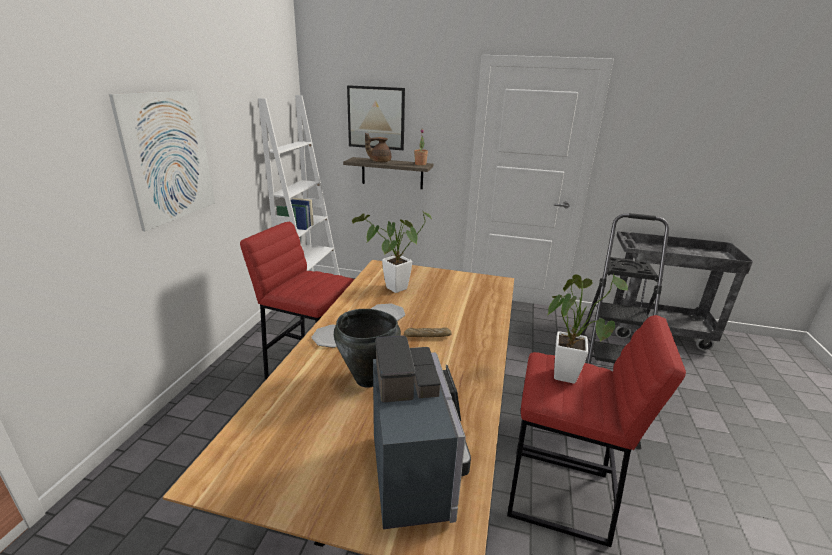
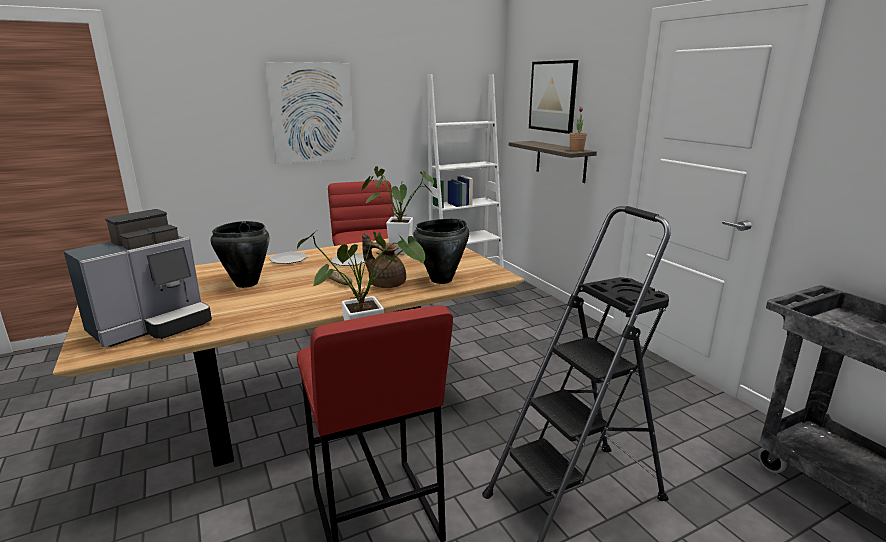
camera: 50 degrees right, 5 degrees down
brown teapot [365,133,391,162] -> brown teapot moved to [362,233,406,288]
none -> black cooking pot [413,219,469,284]

